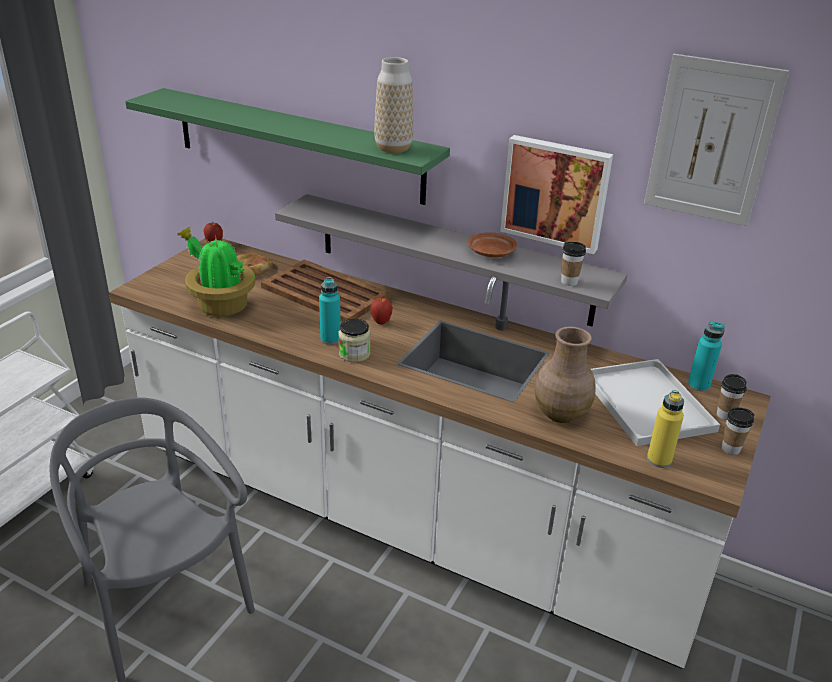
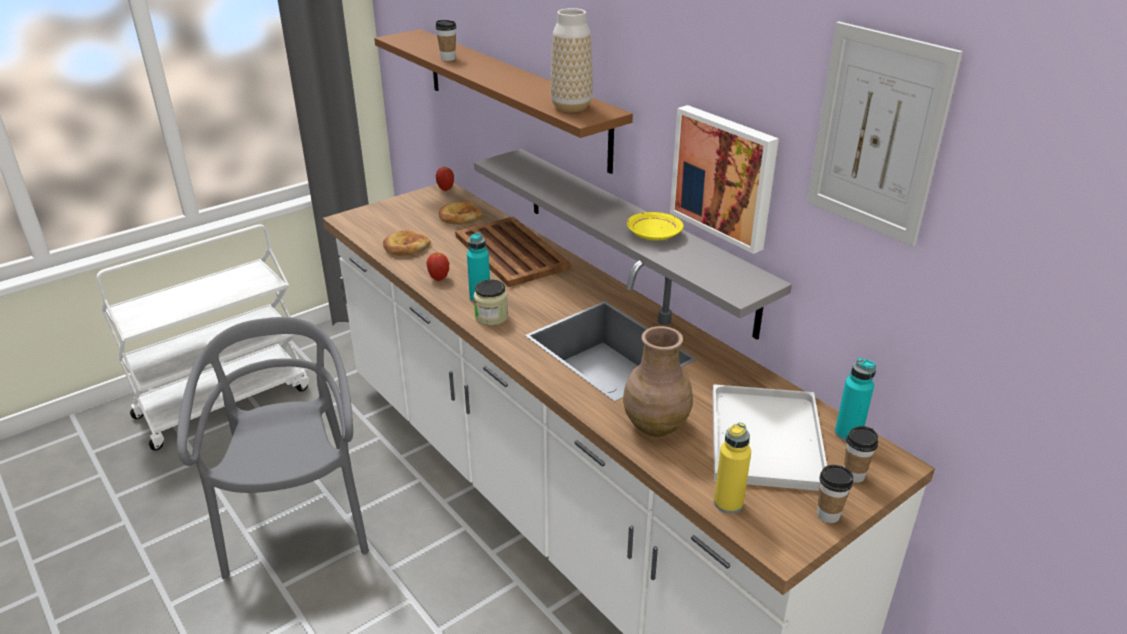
camera: 25 degrees right, 0 degrees up
green shelf [125,88,450,205] -> brown shelf [374,29,633,174]
potted plant [178,227,255,317] -> bread [383,230,431,256]
apple [370,298,393,325] -> apple moved to [426,253,449,281]
brown plate [467,232,517,258] -> yellow plate [627,212,684,241]
cup [561,242,586,286] -> cup moved to [435,20,457,61]

